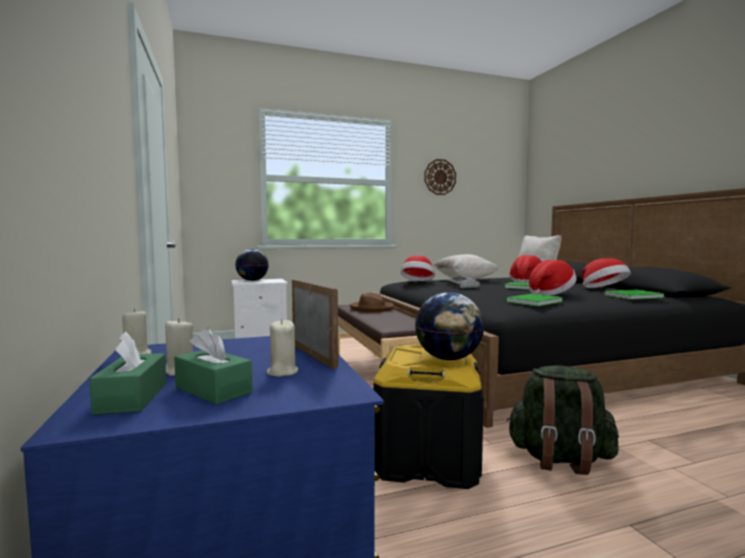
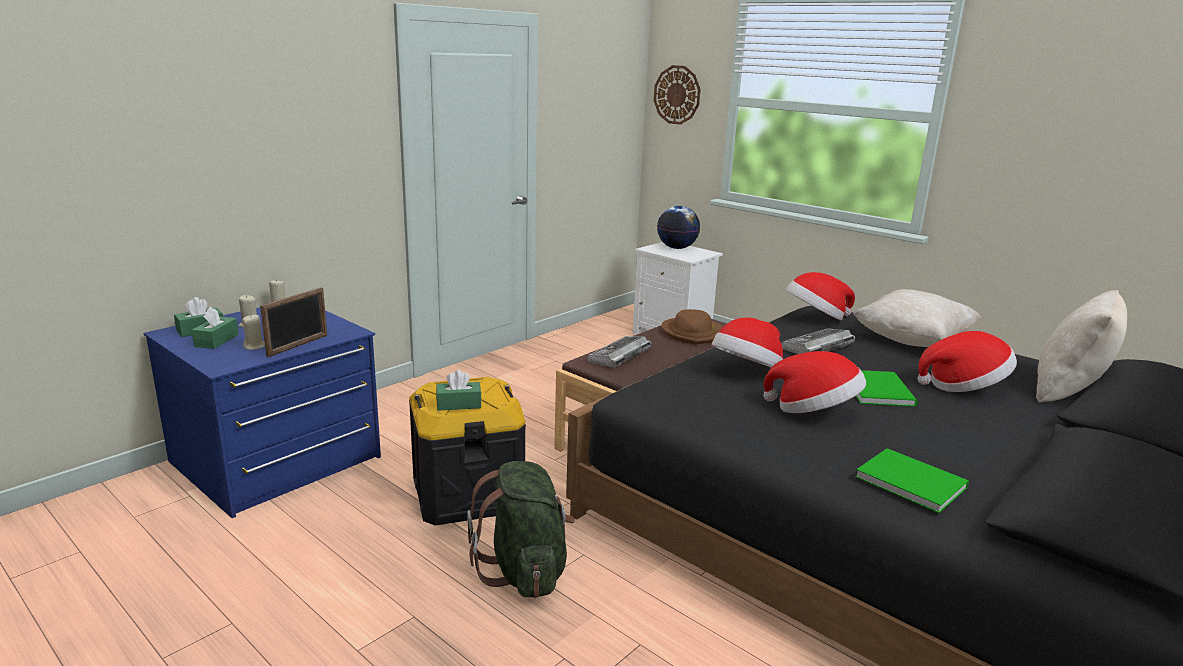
camera: 60 degrees right, 15 degrees up
globe [415,292,484,360] -> green tissue box [436,370,481,411]
wall clock [425,159,456,195] -> wall clock moved to [654,65,701,125]
green book [505,294,563,306] -> none
hat [582,258,631,288] -> hat moved to [712,317,783,368]
none -> keyboard [587,336,651,368]

